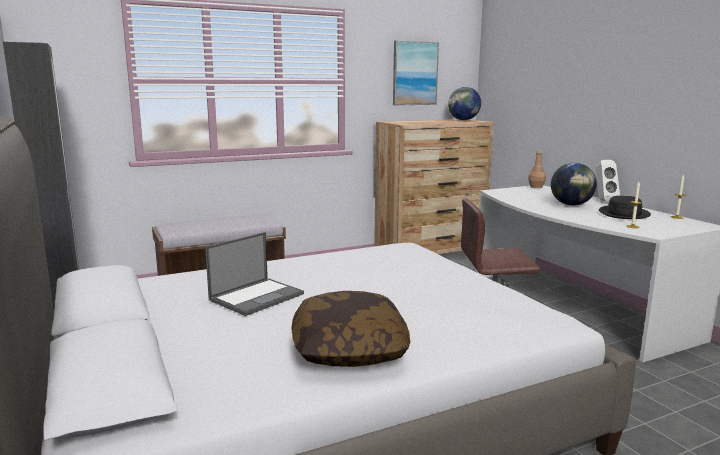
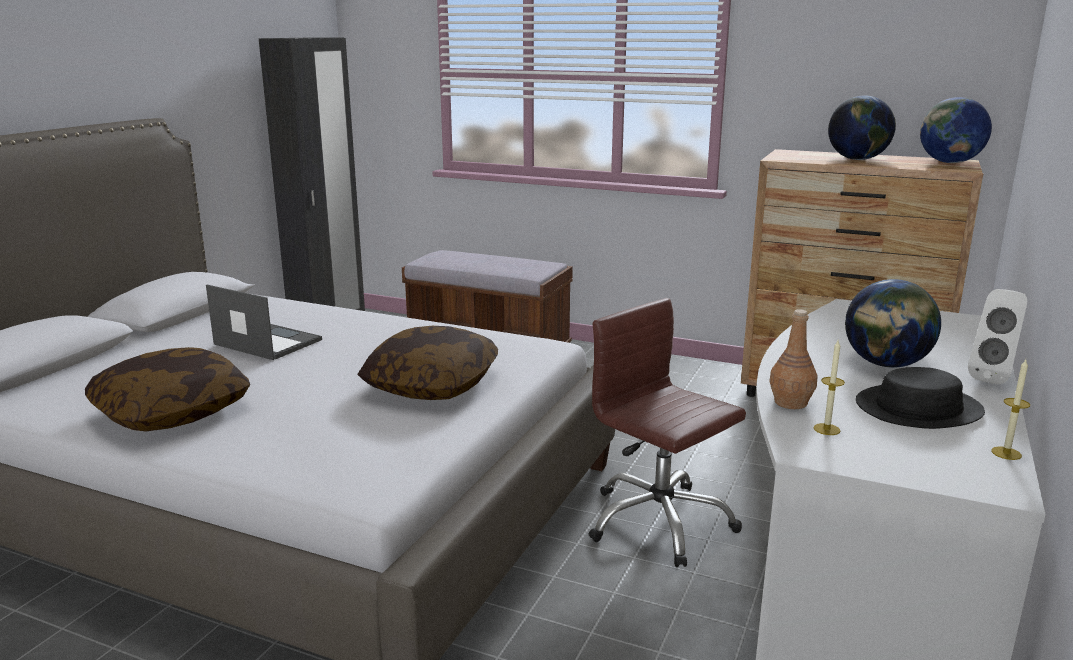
camera: 50 degrees right, 5 degrees up
laptop [205,232,304,316] -> laptop turned 150 degrees counterclockwise [206,285,322,360]
picture [393,40,439,105] -> none
brown bottle [528,151,546,188] -> brown bottle moved to [769,309,818,409]
none -> pillow [358,326,498,400]
none -> globe [828,95,896,160]

